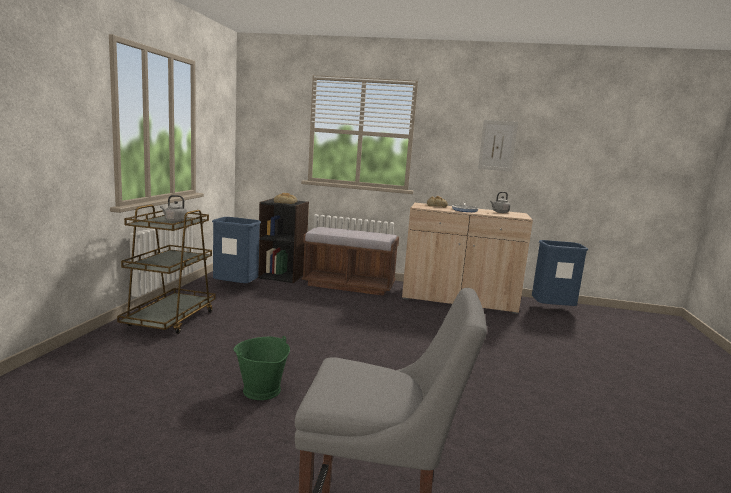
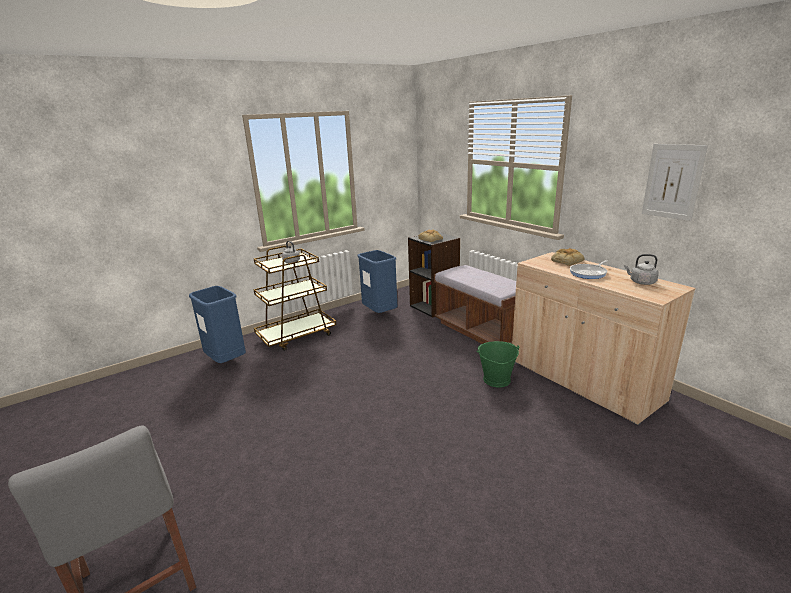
camera: 45 degrees right, 10 degrees up
green bucket [233,336,290,400] -> green bucket moved to [477,341,519,387]
blue trash can [532,240,588,306] -> blue trash can moved to [189,286,246,363]

